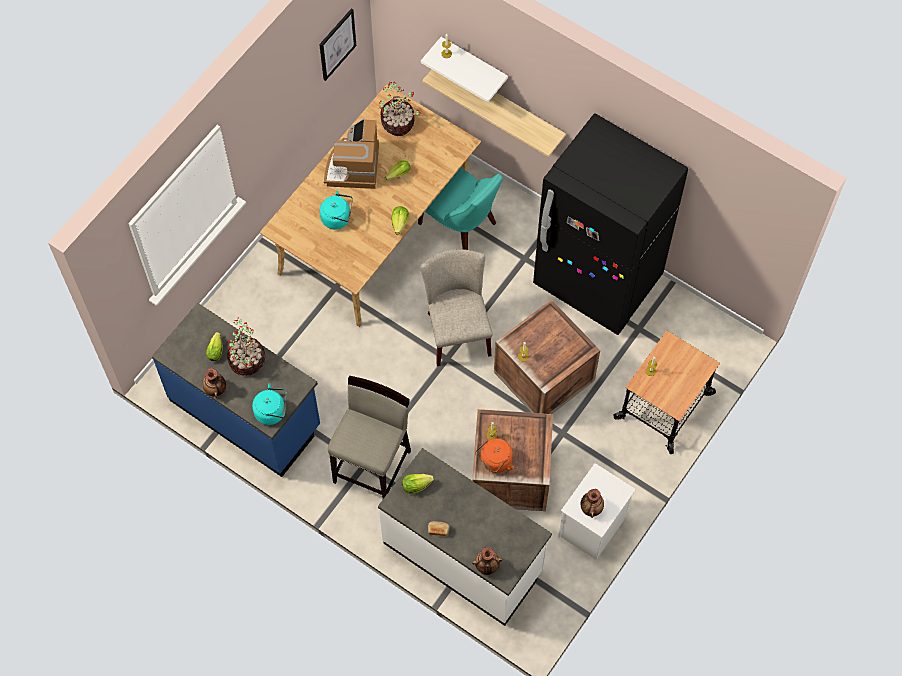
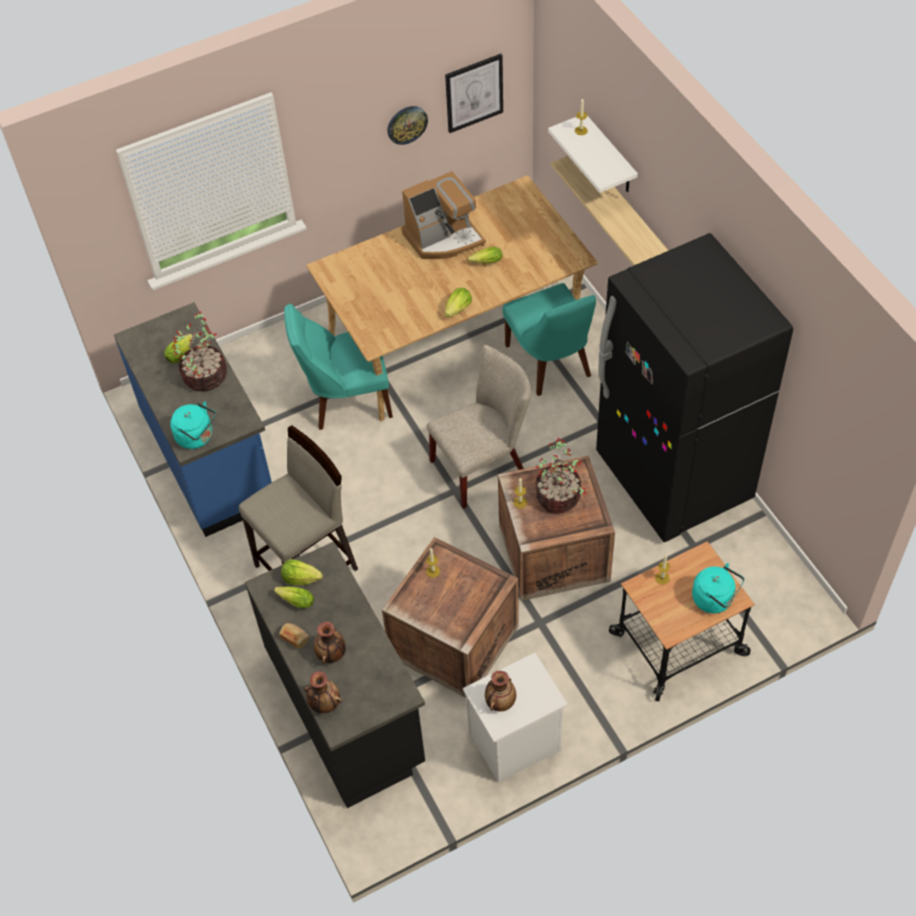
camera: 30 degrees right, 10 degrees down
vase [203,368,226,398] -> vase moved to [314,622,346,664]
turquoise kettle [320,191,353,229] -> turquoise kettle moved to [692,563,744,613]
coffee machine [324,119,379,189] -> coffee machine turned 150 degrees counterclockwise [402,171,486,259]
white counter [378,448,552,626] -> black counter [245,542,425,808]
potted plant [379,82,422,136] -> potted plant moved to [535,438,586,514]
beige chair [420,249,493,366] -> beige chair turned 45 degrees clockwise [427,345,531,509]
orange kettle [475,439,514,473] -> none
none -> lettuce [274,587,314,608]
none -> turquoise chair [284,304,393,430]
none -> wall clock [387,106,428,145]

